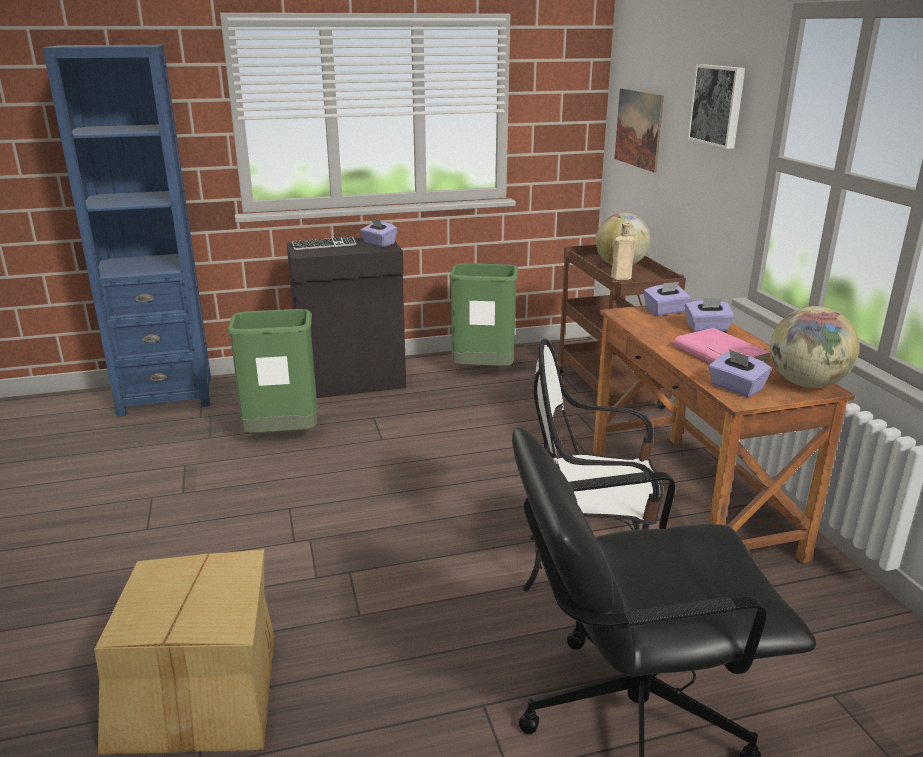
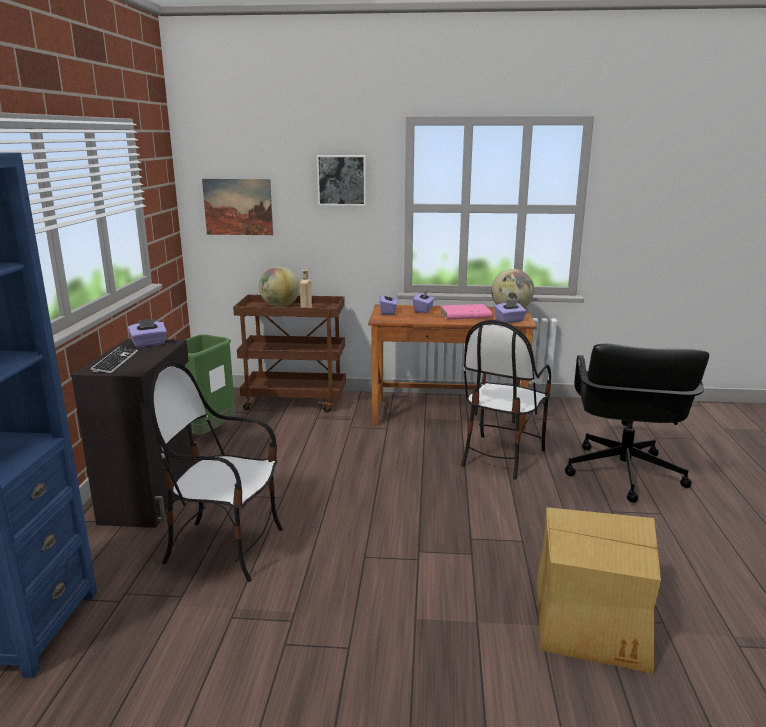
camera: 70 degrees left, 5 degrees down
green trash can [227,309,317,433] -> chair [149,361,283,582]

